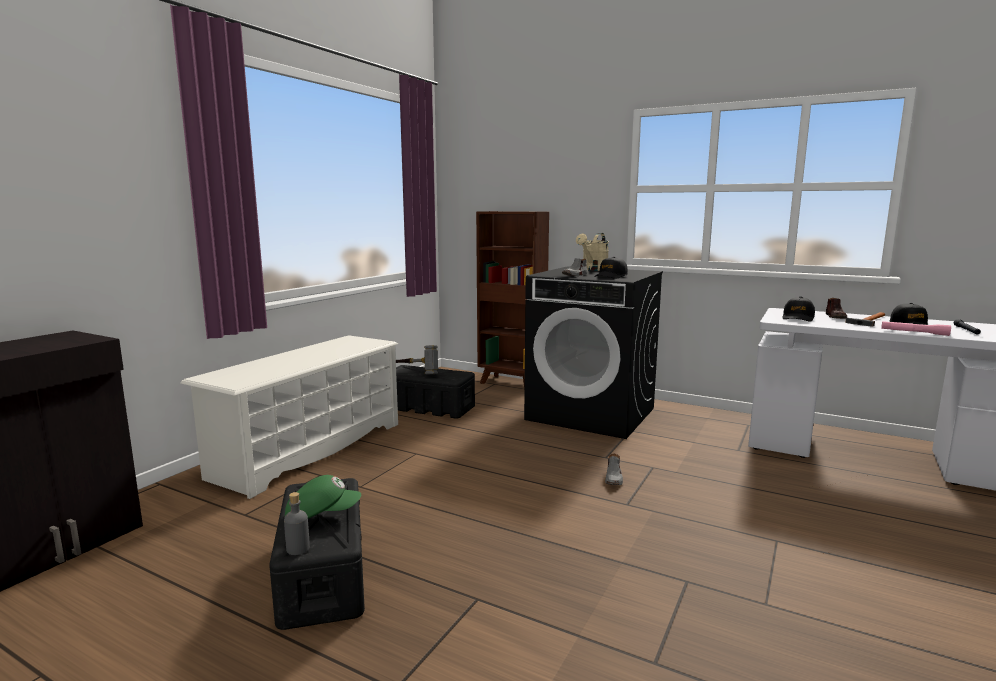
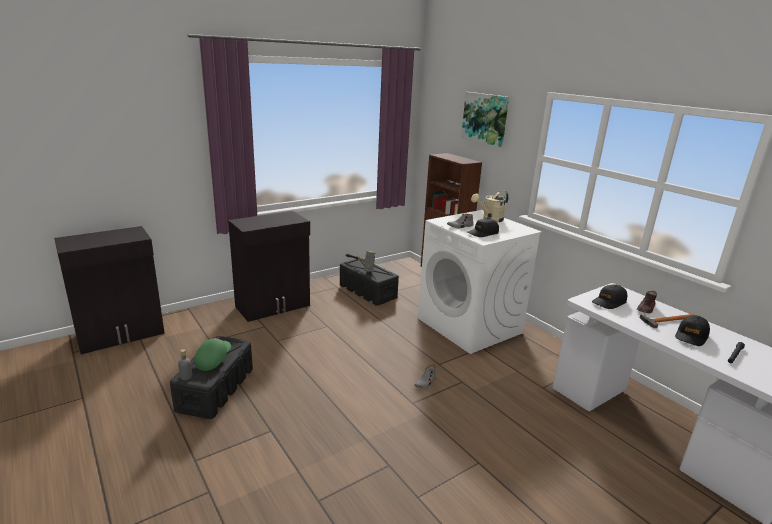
camera: 25 degrees right, 10 degrees up
white shoe rack [180,335,398,499] -> black cabinet [228,211,310,322]
green cap [285,475,361,519] -> green cap turned 90 degrees counterclockwise [195,338,231,371]
black washing machine [524,266,663,439] -> white washing machine [418,210,542,354]
pink flashlight [881,321,951,336] -> none
none -> picture [461,92,509,148]

